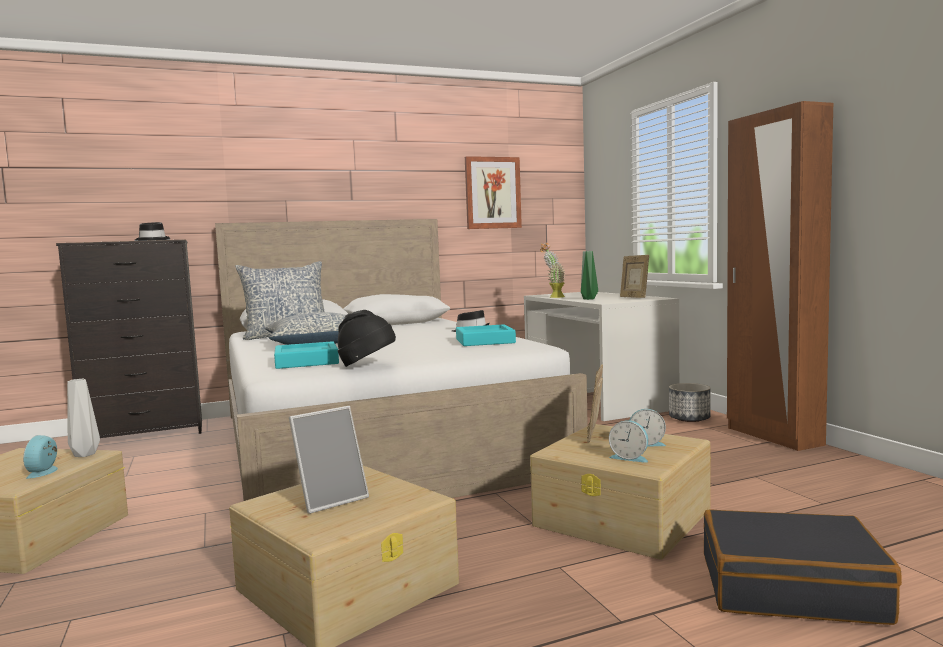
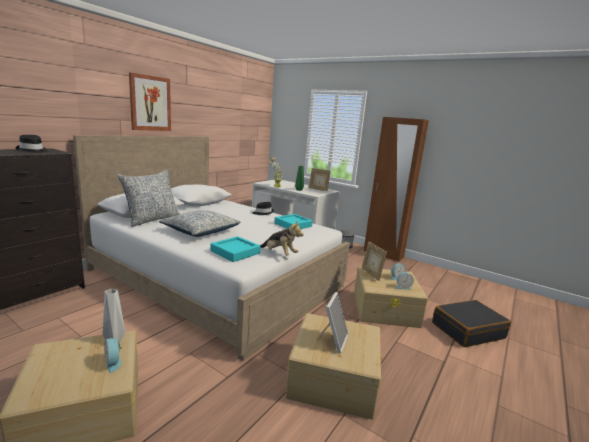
camera: 35 degrees left, 10 degrees up
black hat [338,310,396,367] -> plush toy [260,220,304,255]
picture [465,156,522,229] -> picture moved to [129,73,171,131]

